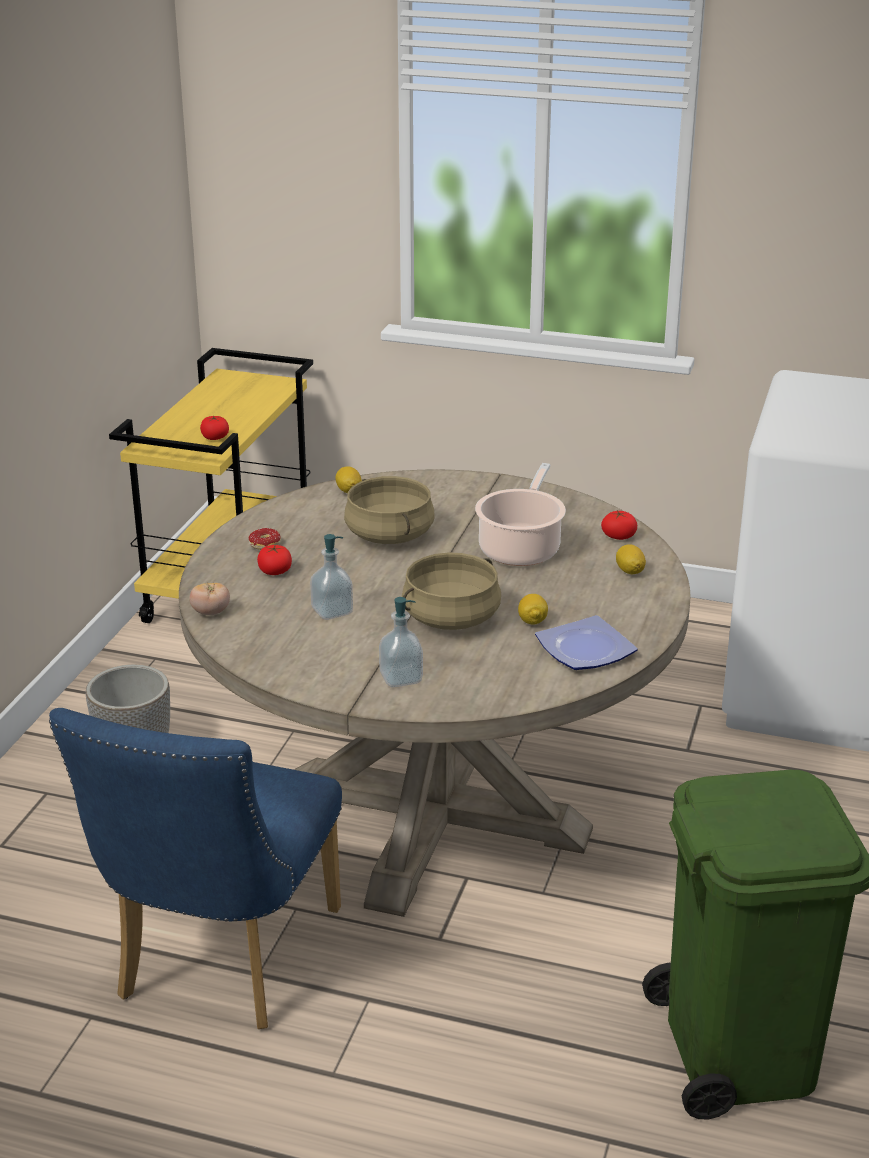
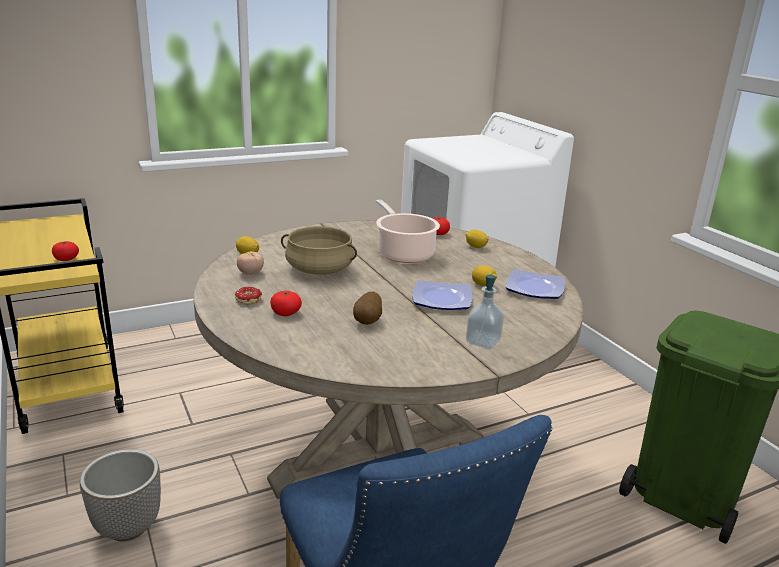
camera: 45 degrees left, 5 degrees down
tomato [189,582,230,615] -> tomato moved to [237,251,264,275]
soap dispenser [310,534,353,620] -> potato [353,291,382,325]
beige cooking pot [402,552,501,630] -> plate [413,280,472,310]

